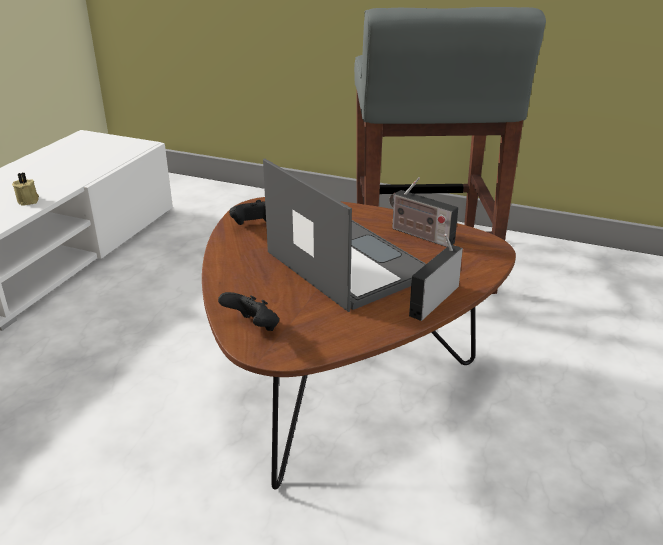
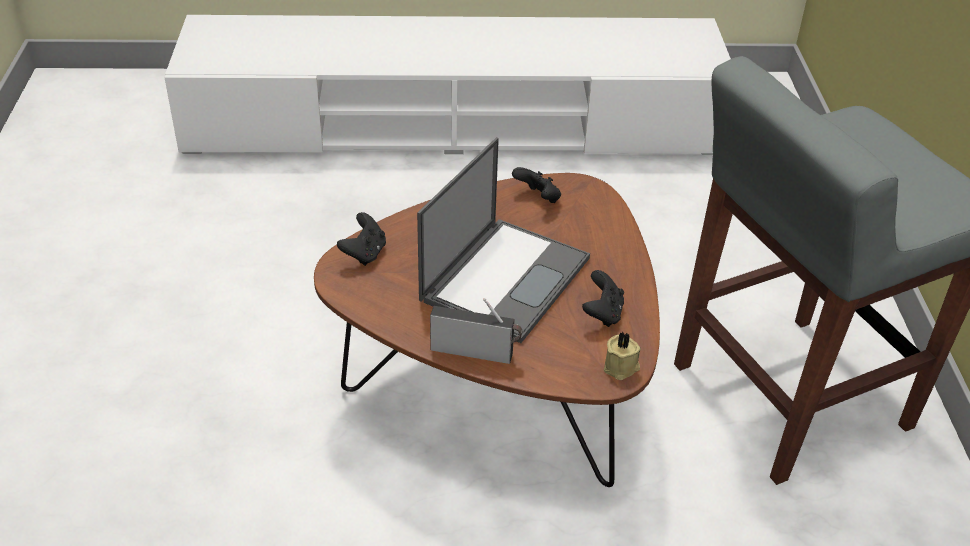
camera: 65 degrees right, 10 degrees up
beige candle [12,172,39,206] -> beige candle moved to [604,331,641,380]
radio [389,177,458,247] -> black game controller [582,270,624,327]

